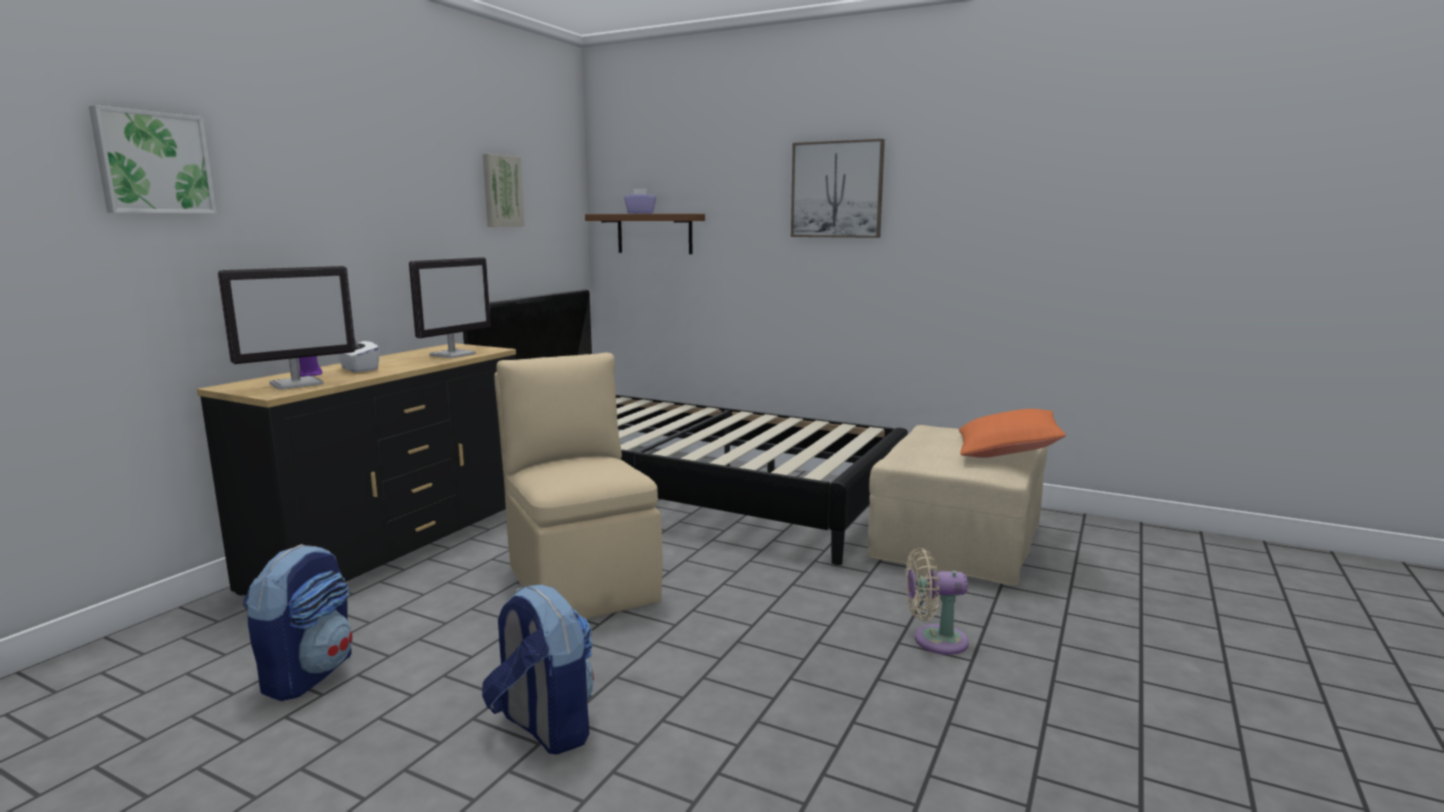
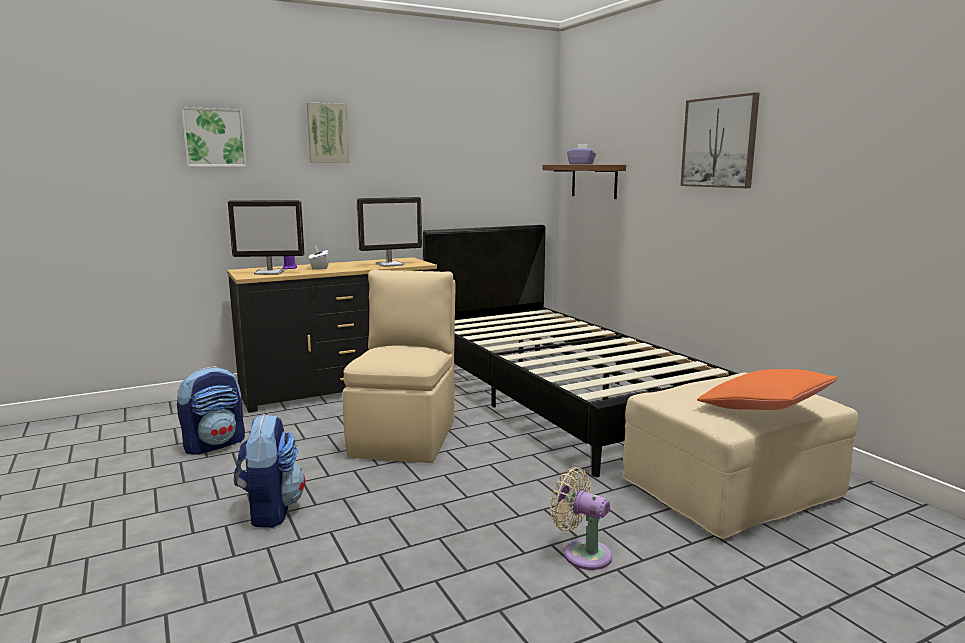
camera: 35 degrees right, 0 degrees up
picture [483,154,525,227] -> picture moved to [307,102,349,163]

